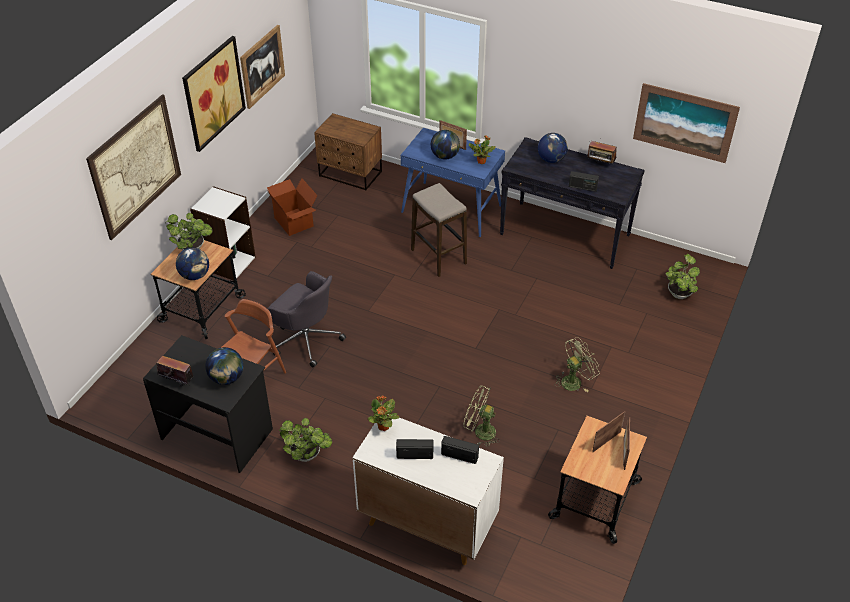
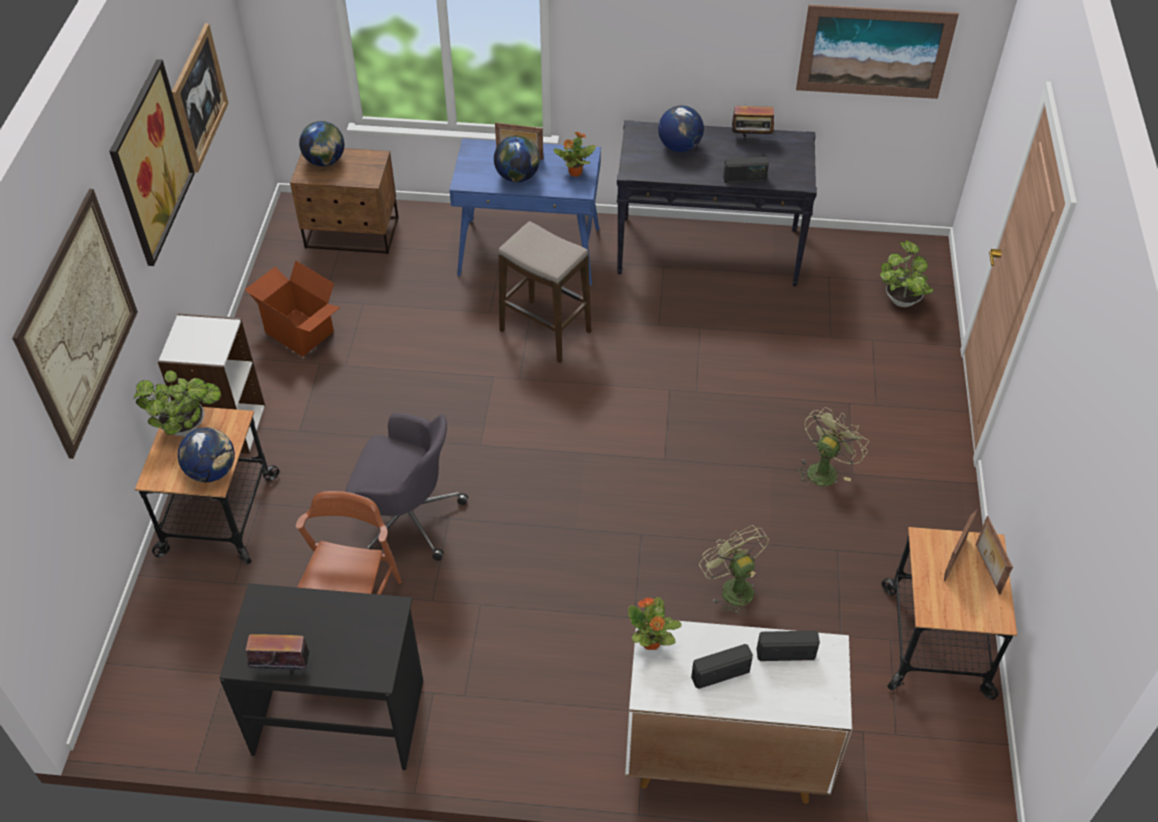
camera: 20 degrees left, 5 degrees up
globe [205,347,244,385] -> globe moved to [299,121,344,166]
potted plant [279,418,332,462] -> none
green fan [463,386,500,447] -> green fan turned 60 degrees clockwise [699,525,769,616]

